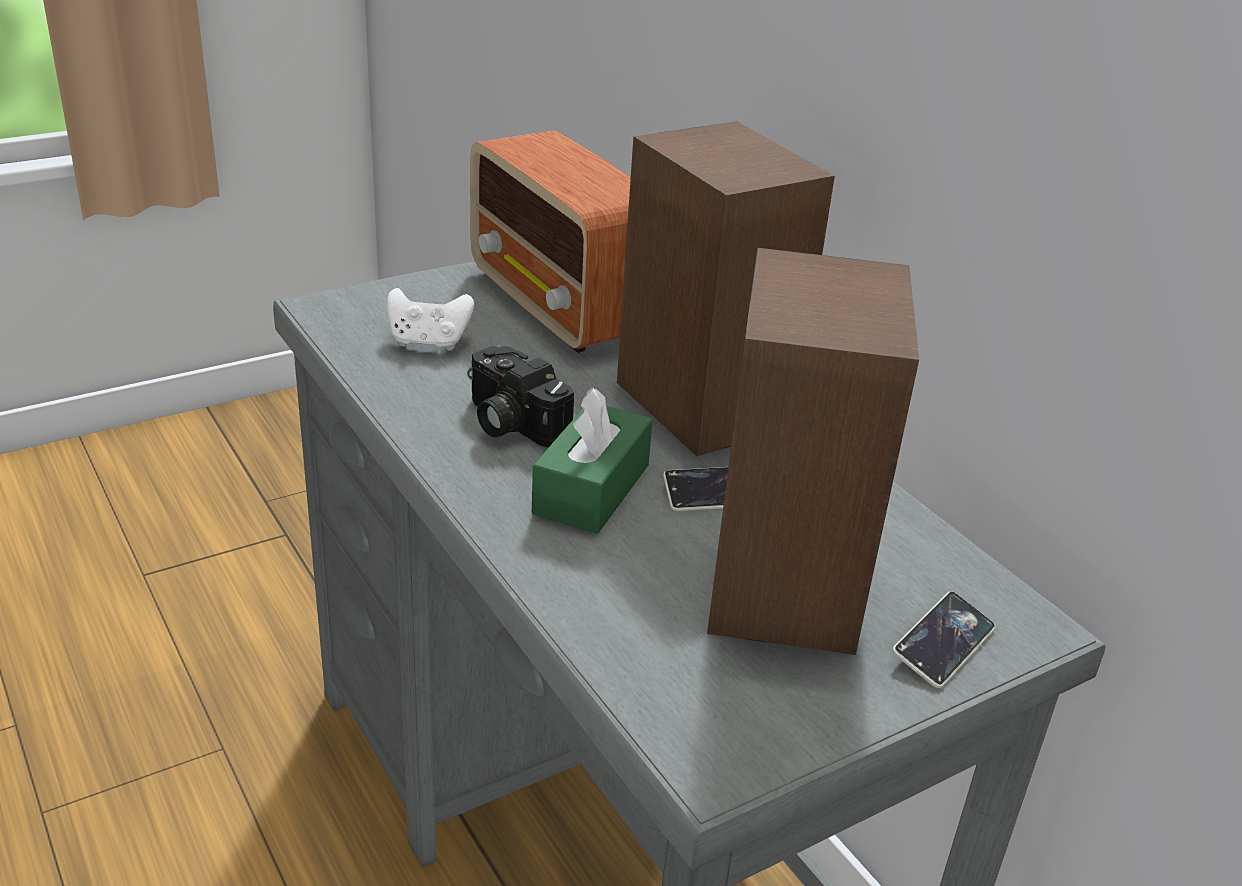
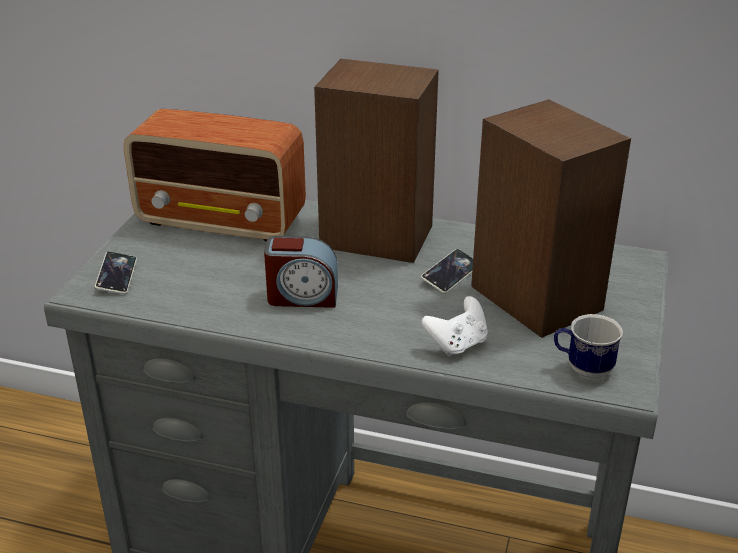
camera: 40 degrees left, 0 degrees up
white game controller [387,288,474,351] -> white game controller moved to [422,296,488,356]
camera [467,346,574,448] -> alarm clock [264,236,338,308]
green tissue box [532,388,653,534] -> none
phone [892,591,995,688] -> phone moved to [95,252,137,294]
none -> mug [554,314,623,379]

